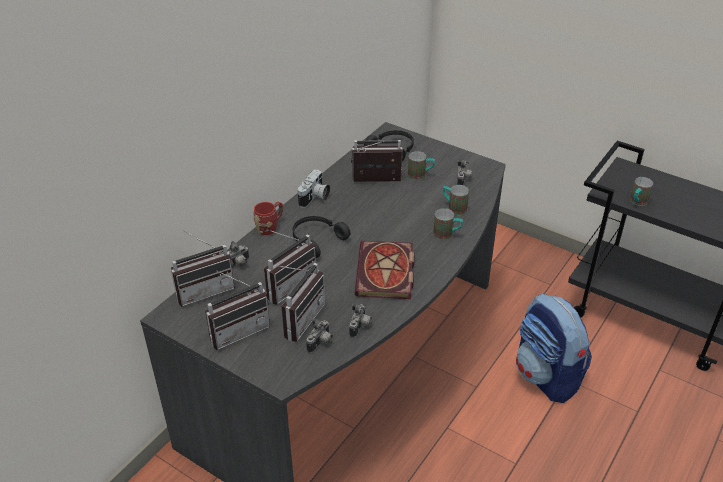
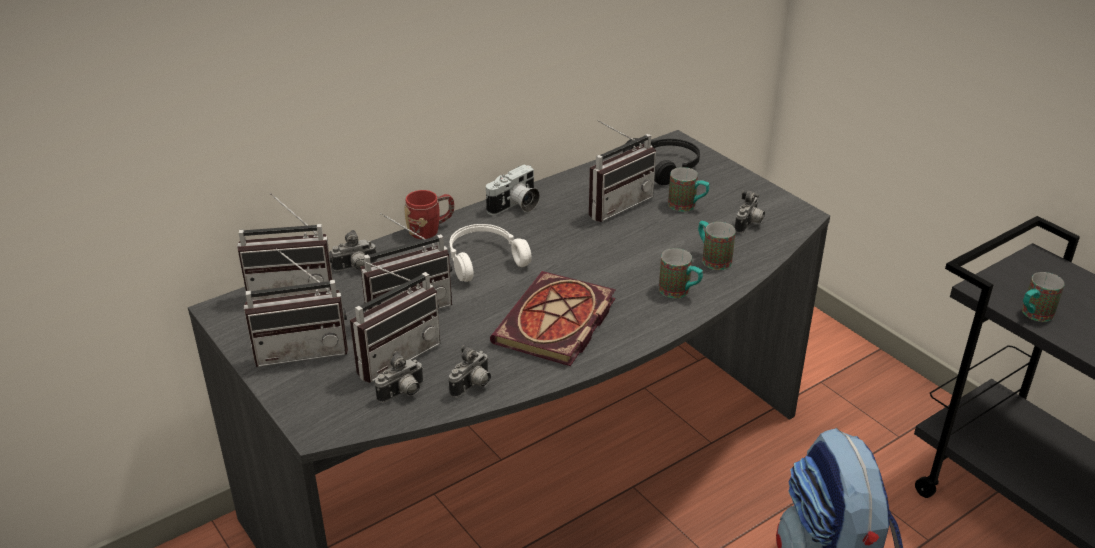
camera: 20 degrees right, 5 degrees down
black headphones [293,216,350,258] -> white headphones [450,224,532,282]
radio [351,140,403,182] -> radio turned 120 degrees clockwise [589,120,656,222]

